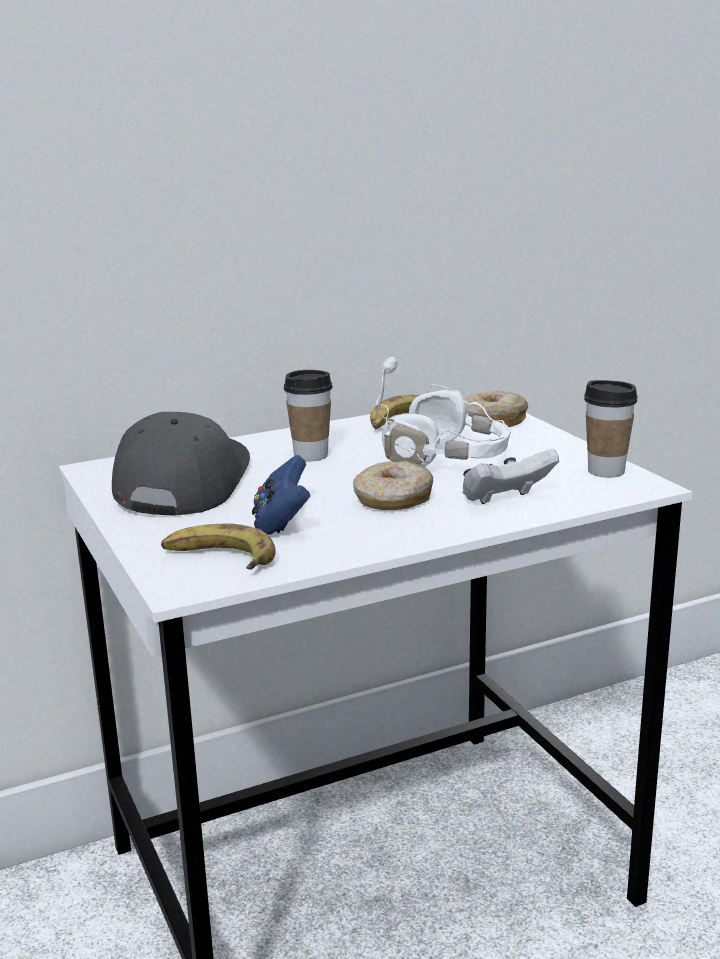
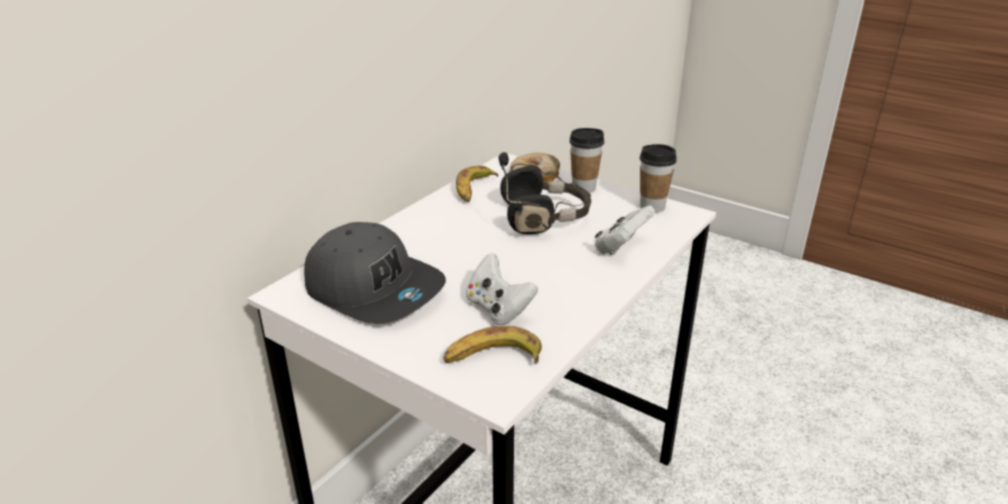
camera: 30 degrees left, 10 degrees up
grey cap [112,412,250,515] -> grey cap turned 150 degrees clockwise [304,222,446,324]
blue game controller [252,455,310,535] -> white game controller [466,253,538,325]
cup [284,370,333,461] -> cup moved to [569,128,604,193]
donut [353,461,433,510] -> none
white headphones [376,357,511,467] -> black headphones [498,152,591,234]

